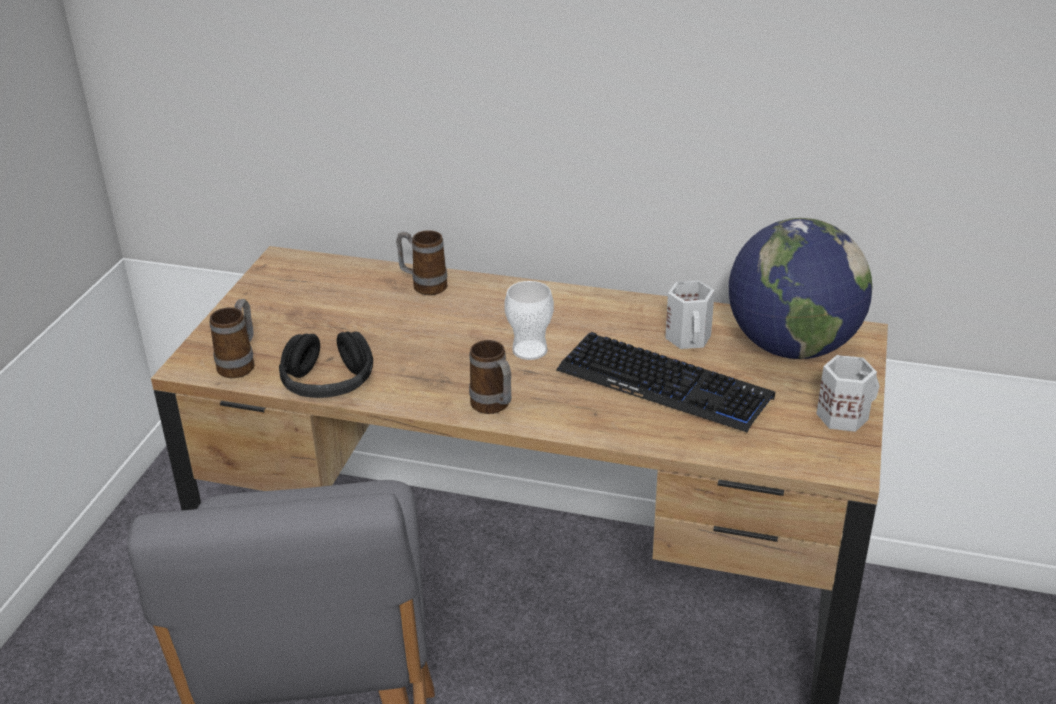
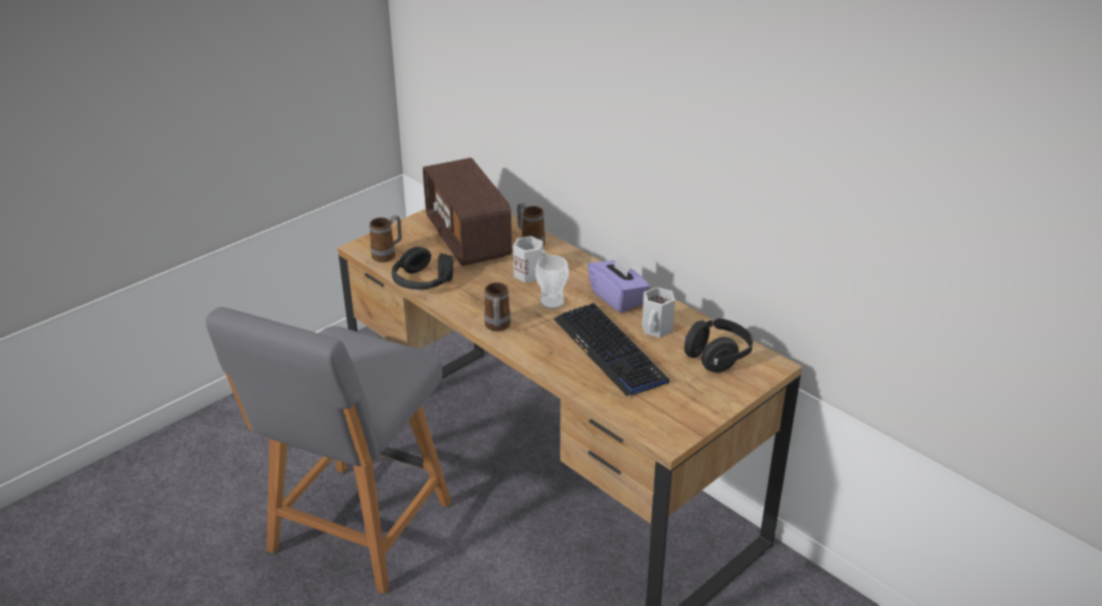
camera: 30 degrees right, 0 degrees up
globe [729,218,872,359] -> black headphones [684,318,753,373]
white mug [817,355,880,432] -> white mug moved to [513,236,548,283]
none -> radio [423,158,512,266]
none -> purple tissue box [587,251,651,313]

